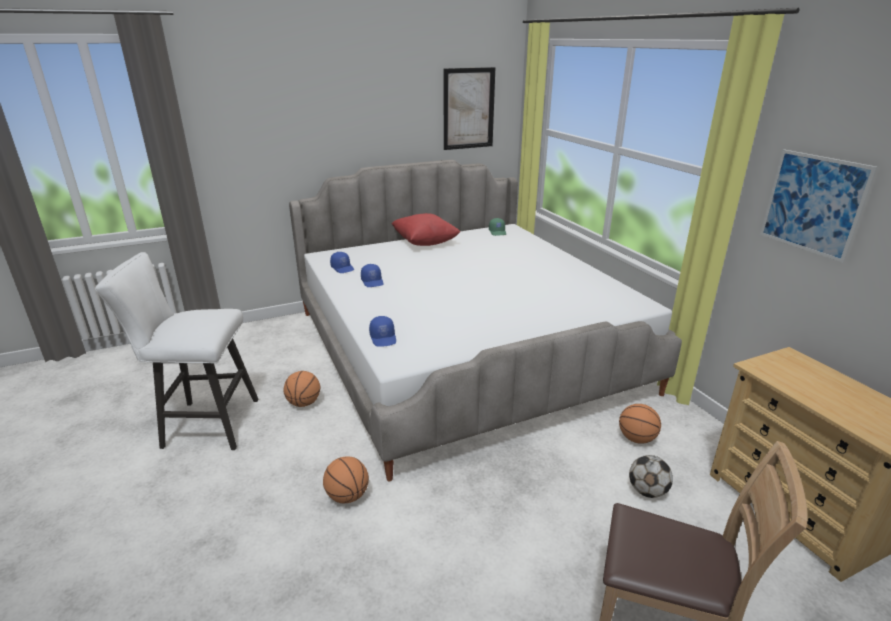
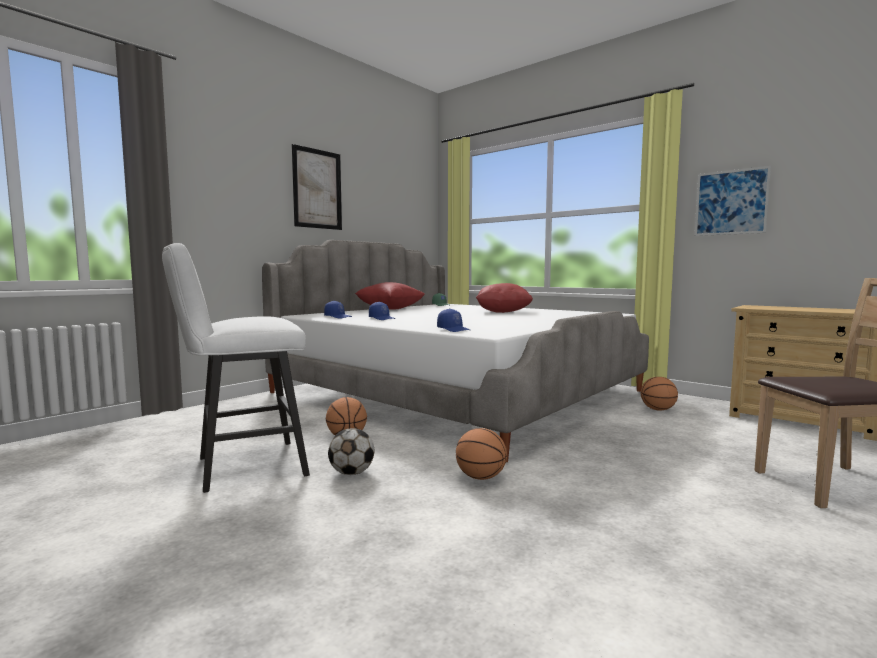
camera: 25 degrees left, 20 degrees down
picture [444,67,495,150] -> picture moved to [292,144,342,230]
football [629,455,673,498] -> football moved to [328,428,375,475]
none -> red pillow [476,283,533,313]

